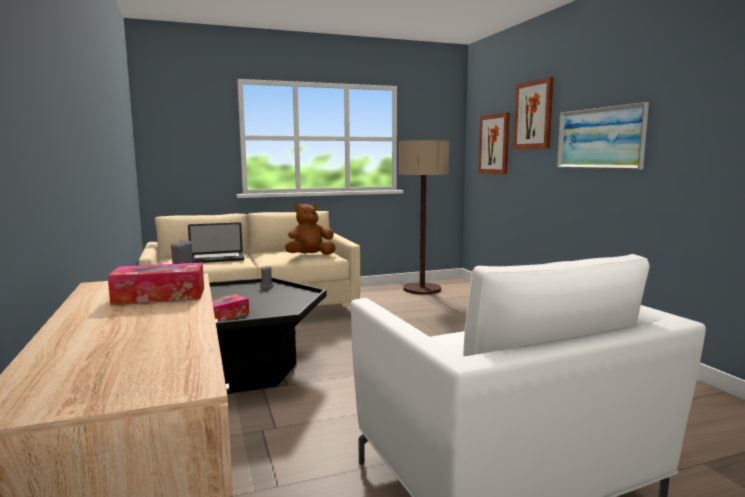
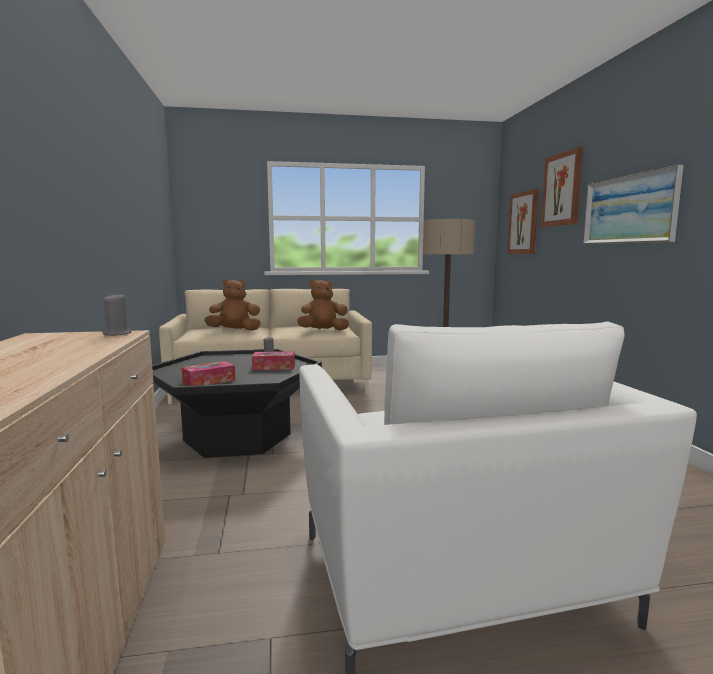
camera: 10 degrees right, 0 degrees up
tissue box [108,262,204,305] -> tissue box moved to [252,351,295,370]
laptop [188,222,244,263] -> brown plush toy [204,279,261,331]

